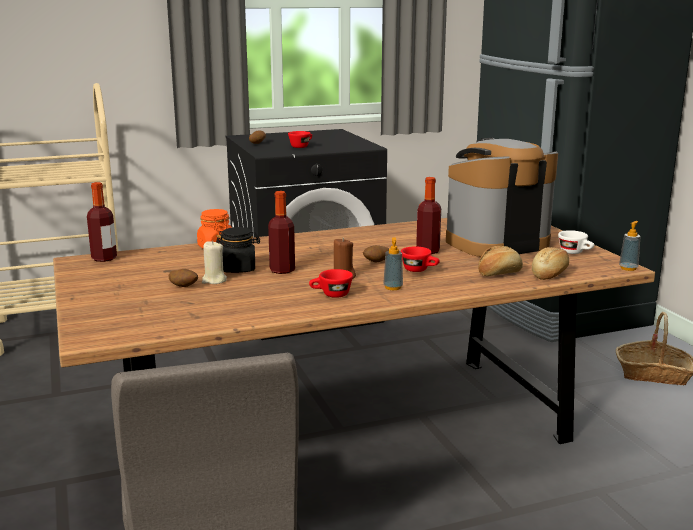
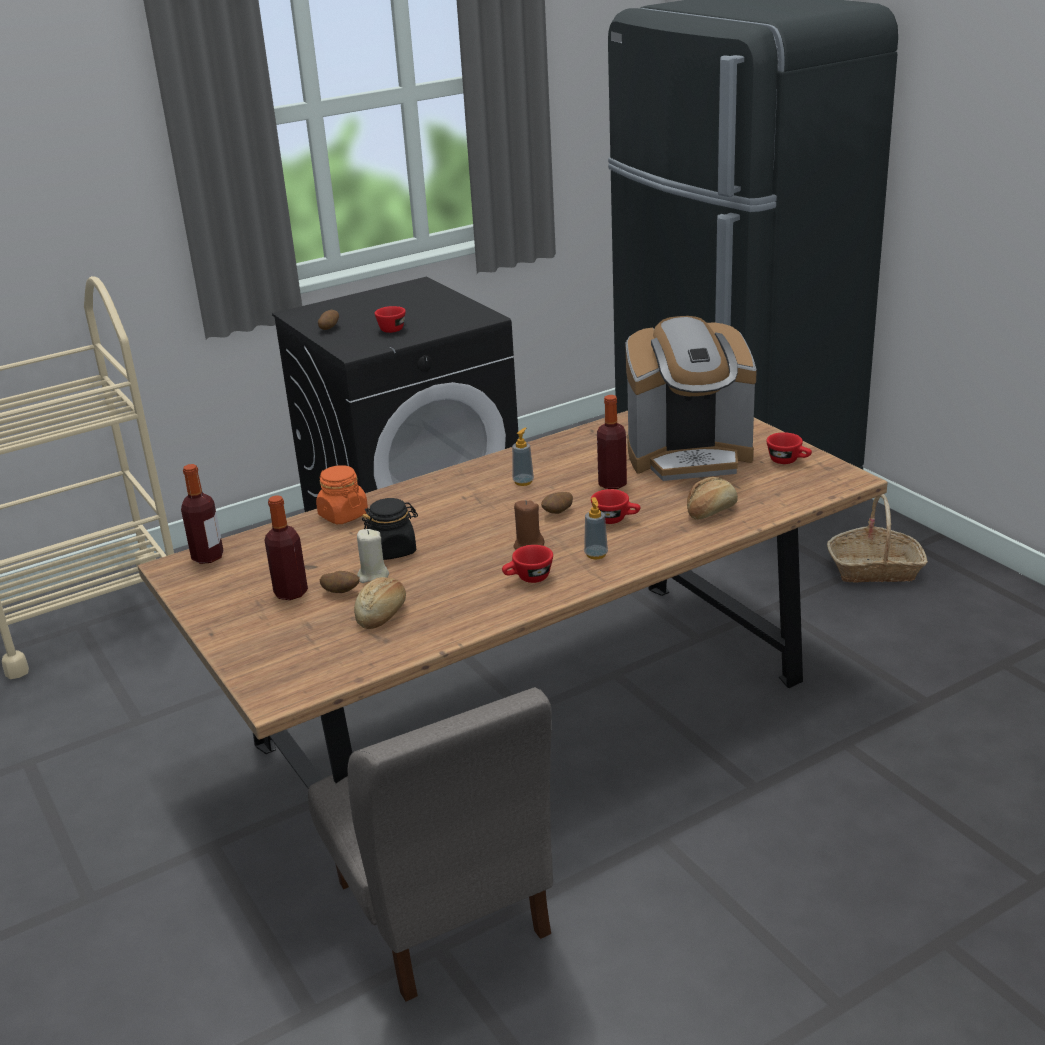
camera: 10 degrees left, 10 degrees up
bottle [268,191,295,274] -> bottle moved to [264,495,308,600]
coffee machine [446,138,558,257] -> coffee machine turned 150 degrees counterclockwise [626,316,757,481]
bread [532,247,569,280] -> bread moved to [354,577,406,629]
white cup [558,230,594,254] -> red cup [766,432,812,464]
soap dispenser [619,221,641,271] -> soap dispenser moved to [512,428,534,486]

